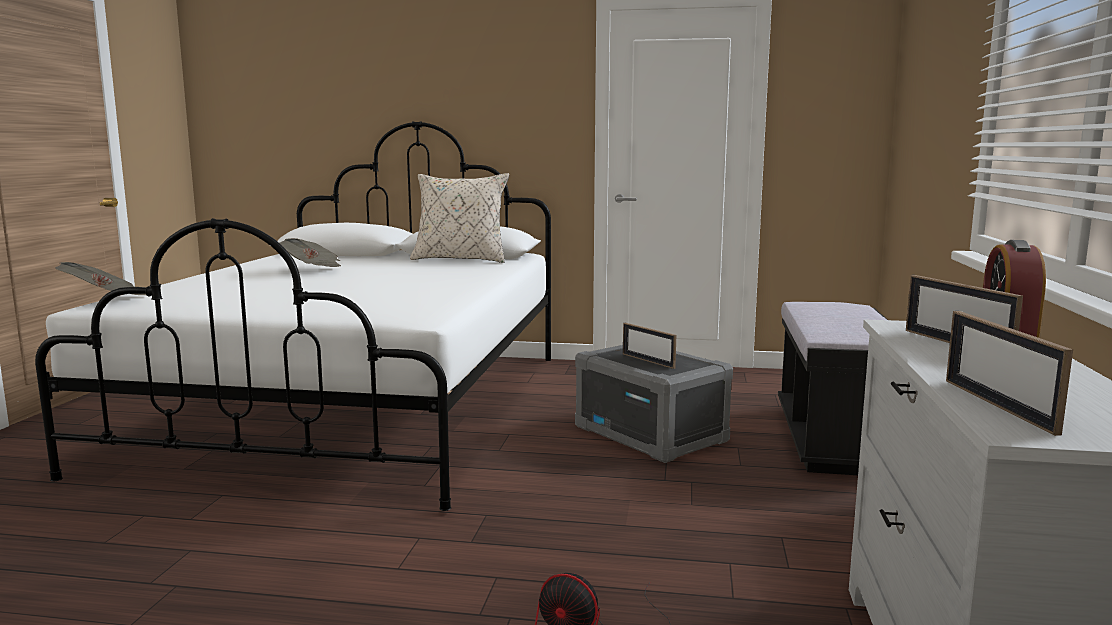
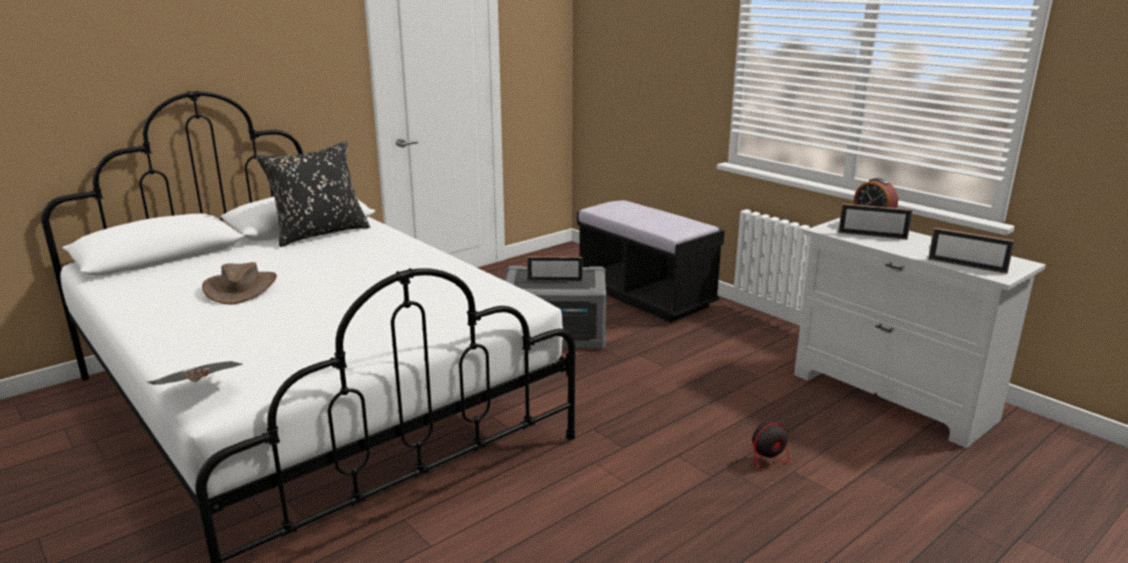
camera: 50 degrees left, 10 degrees up
newspaper [280,238,341,267] -> brown hat [202,262,277,304]
beige pillow [410,173,509,263] -> black pillow [256,141,370,247]

